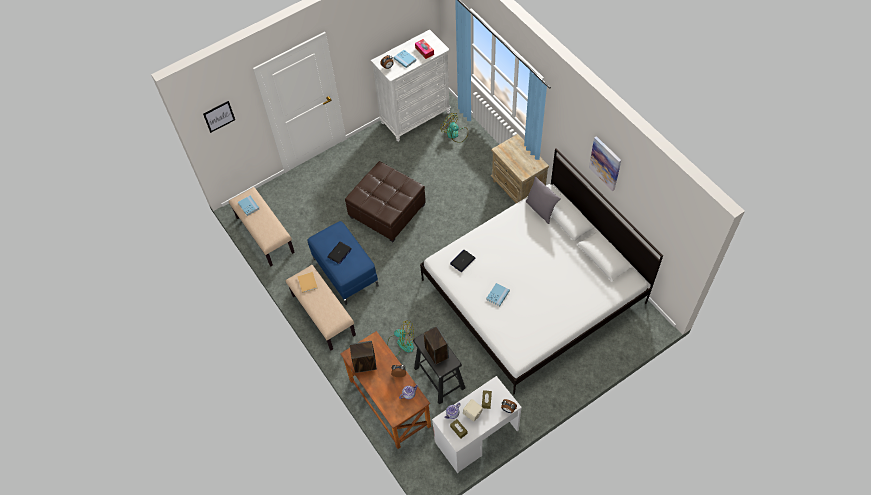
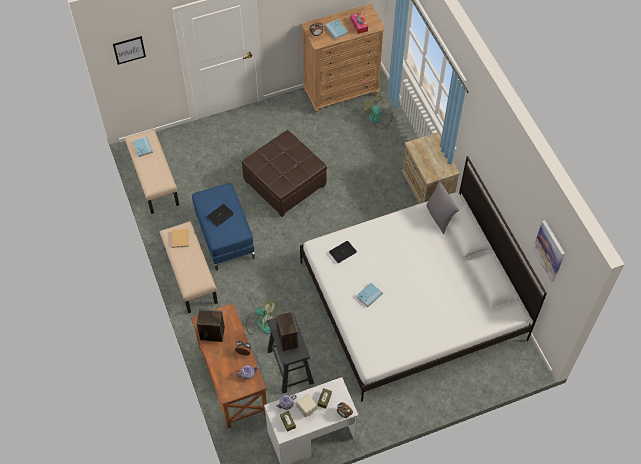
camera: 10 degrees right, 0 degrees up
white dresser [371,29,450,142] -> brown dresser [301,4,385,114]
picture [589,136,621,191] -> picture moved to [532,220,565,282]

